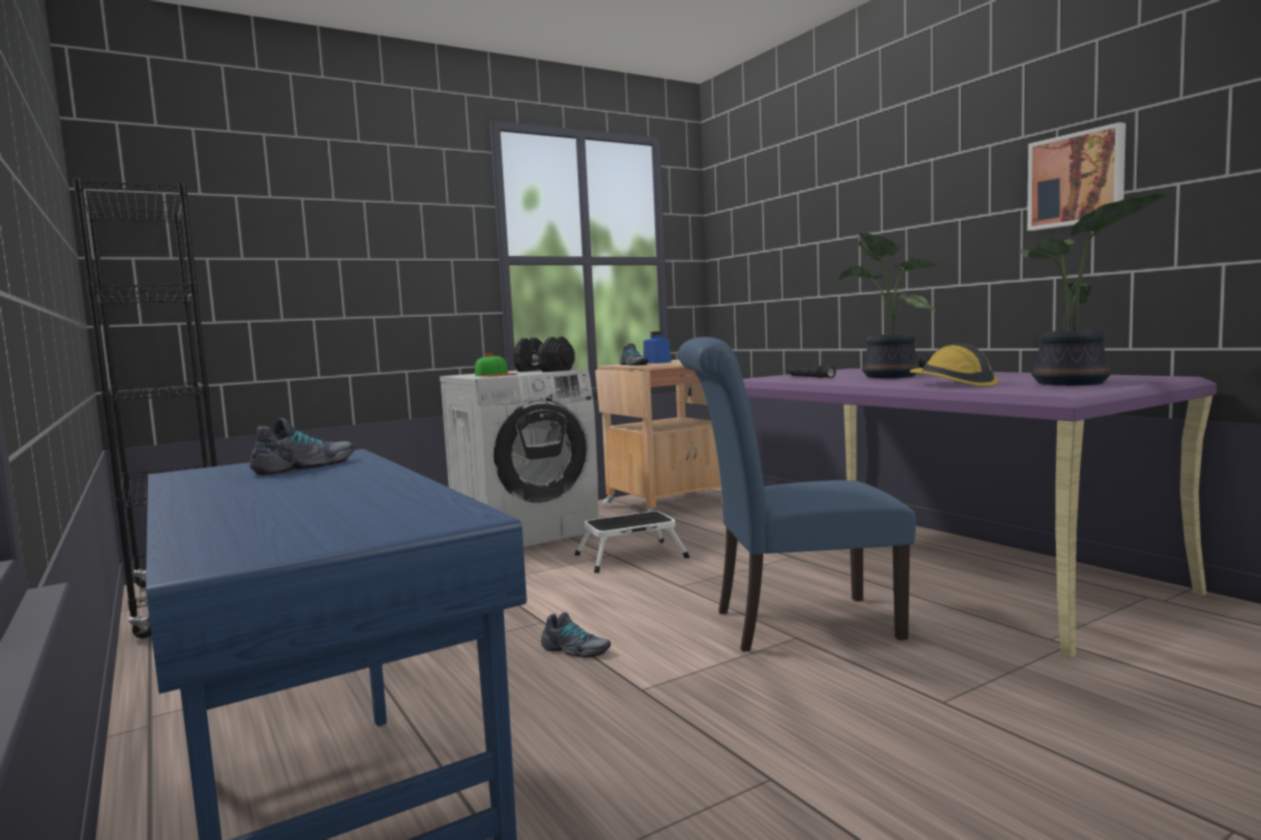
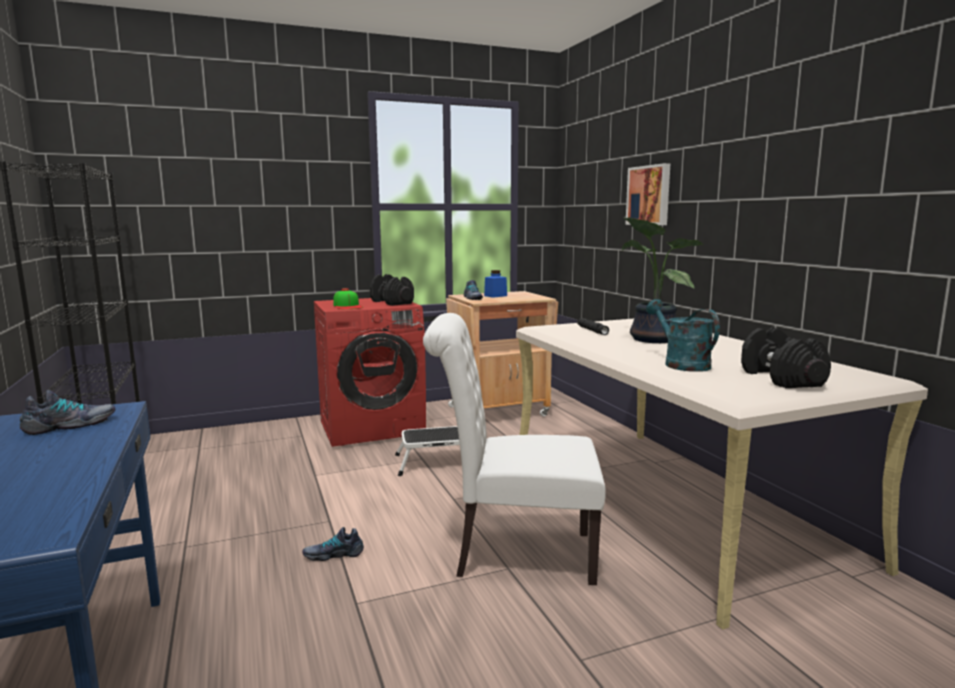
camera: 10 degrees right, 5 degrees up
white washing machine [440,370,598,547] -> red washing machine [314,298,426,447]
shoe [541,612,611,658] -> shoe turned 135 degrees clockwise [302,527,364,561]
blue chair [678,337,916,652] -> white chair [423,313,606,585]
purple desk [724,368,1217,658] -> beige desk [516,319,928,630]
hard hat [910,343,998,386] -> turquoise watering can [646,299,720,372]
potted plant [1021,193,1168,386] -> black dumbbell [741,327,831,388]
picture [1027,122,1126,231] -> picture moved to [625,163,670,225]

